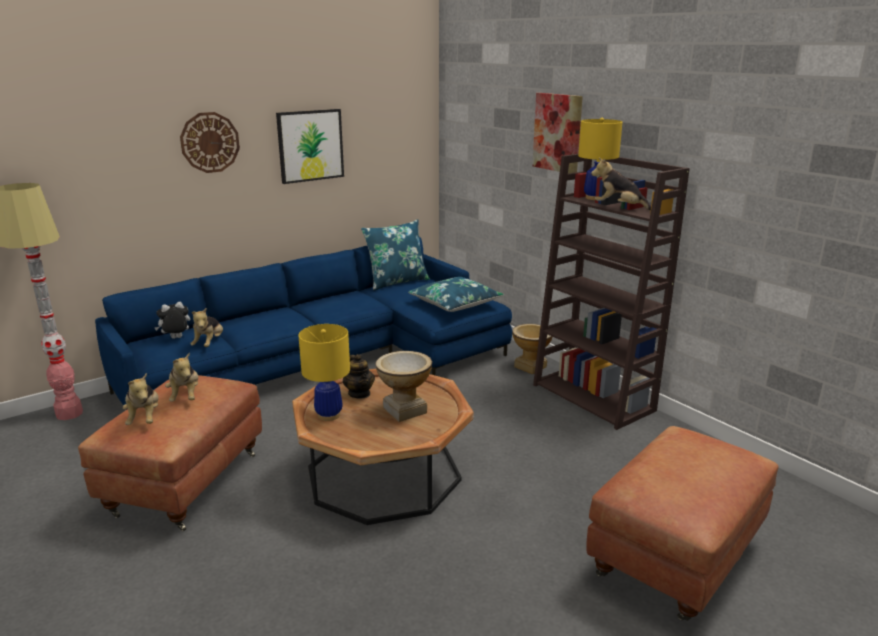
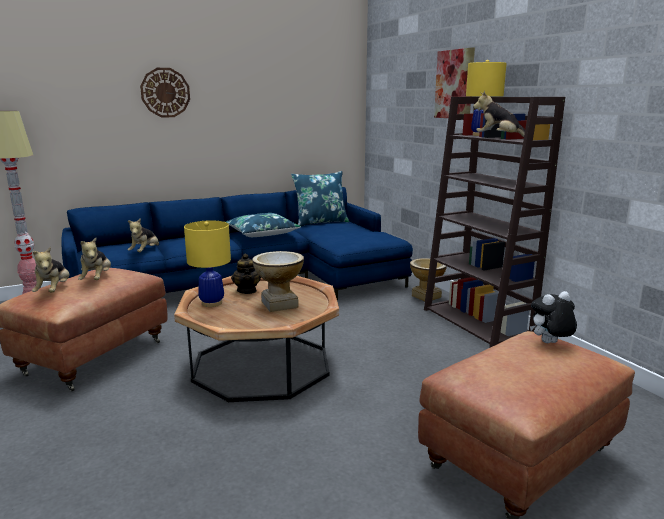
camera: 10 degrees right, 5 degrees down
plush toy [155,302,190,339] -> plush toy moved to [530,291,577,343]
picture [276,109,344,184] -> none
blue pillow [408,277,504,312] -> blue pillow moved to [226,213,301,237]

